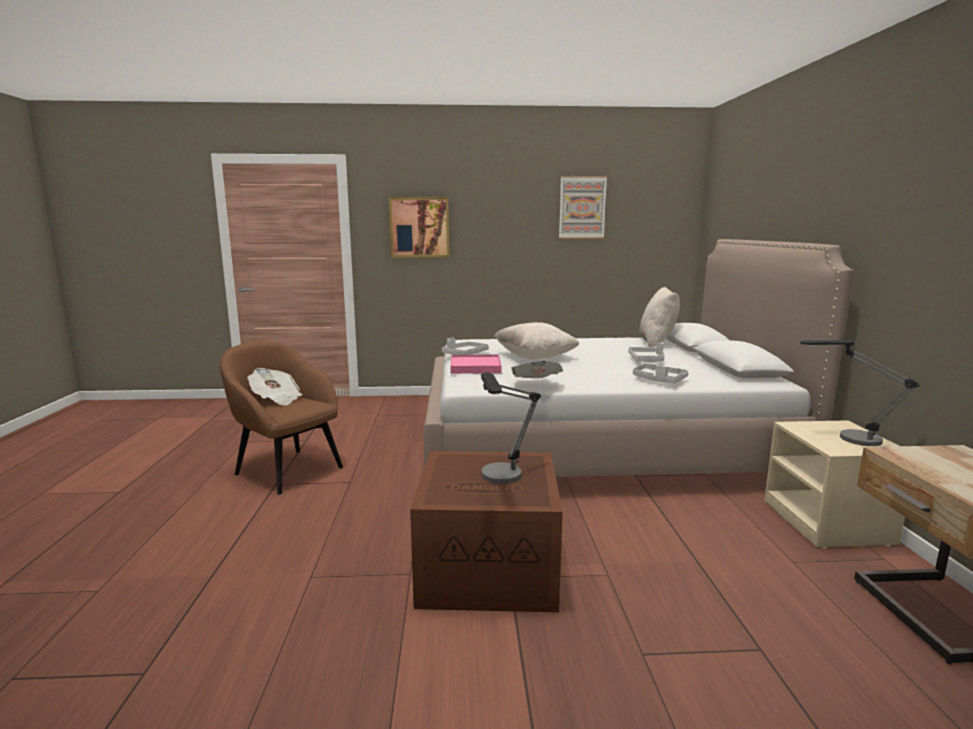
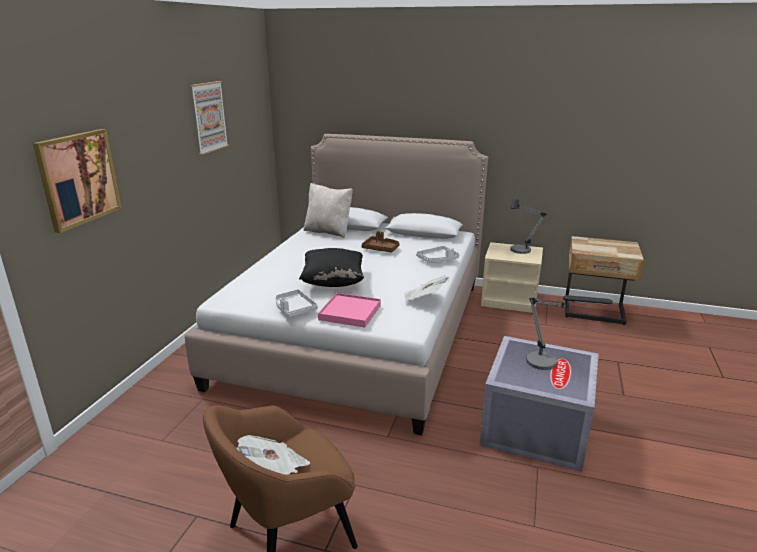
camera: 70 degrees left, 10 degrees up
brown storage box [410,451,563,612] -> grey storage box [480,336,599,472]
beige pillow [494,322,579,359] -> black pillow [299,248,364,287]
grey tray [628,342,665,362] -> brown tray [361,231,399,253]

